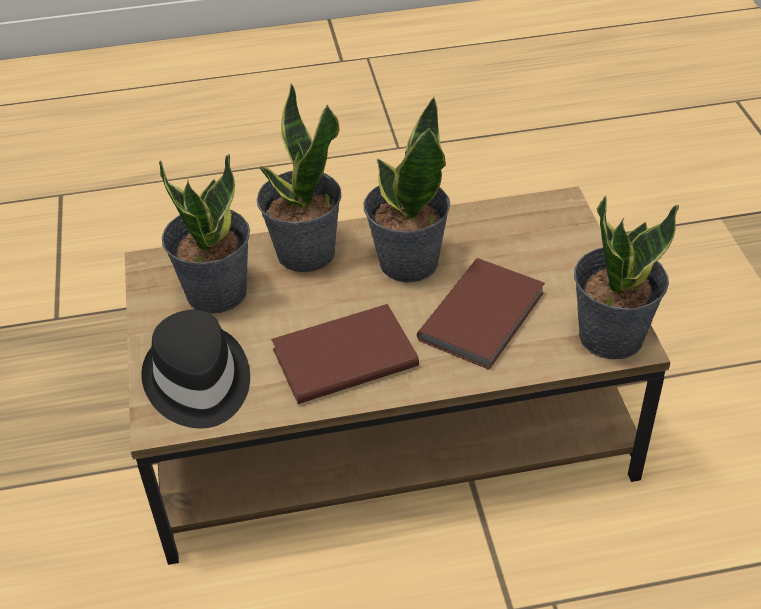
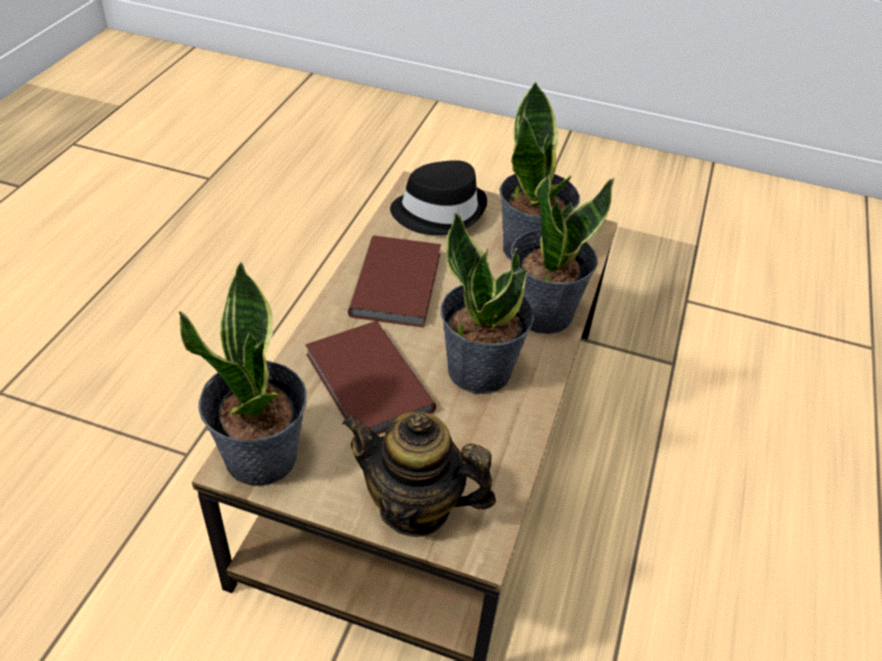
camera: 115 degrees right, 0 degrees up
none -> teapot [342,411,496,537]

